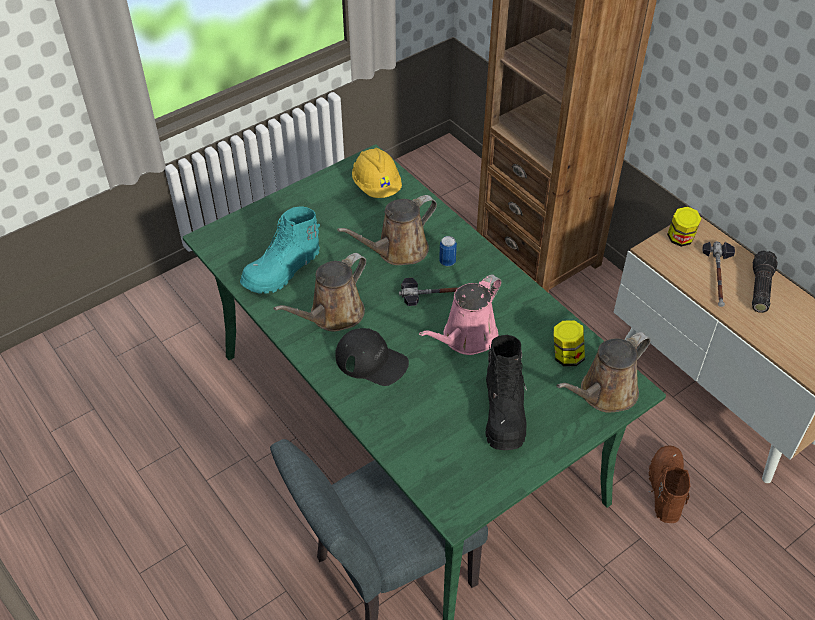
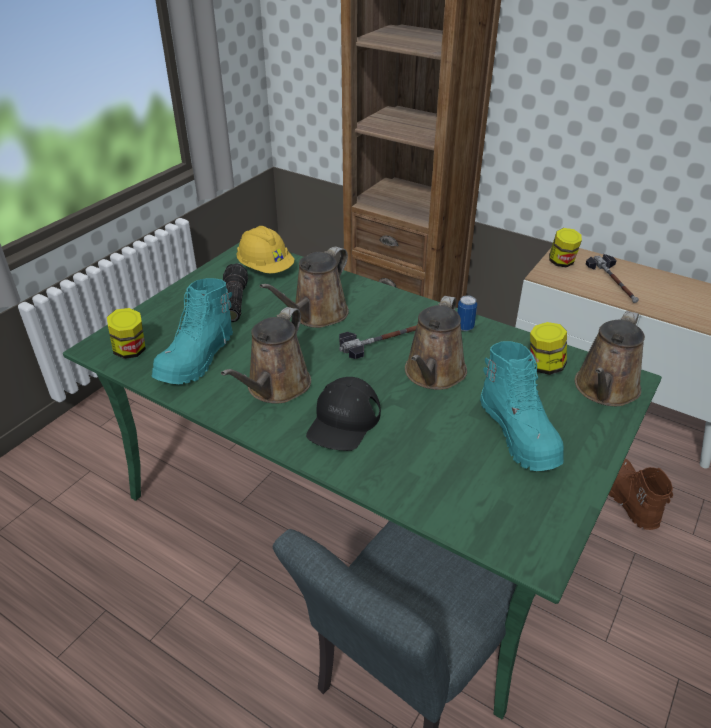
camera: 20 degrees left, 10 degrees down
black cap [335,328,409,386] -> black cap turned 105 degrees clockwise [306,377,381,451]
pink watering can [419,274,502,355] -> brown watering can [405,296,467,390]
can [439,236,457,266] -> can moved to [457,295,477,331]
black boot [485,335,527,450] -> turquoise boot [480,341,564,471]
flashlight [752,251,778,313] -> flashlight moved to [223,263,248,322]
none -> jar [107,308,146,359]

